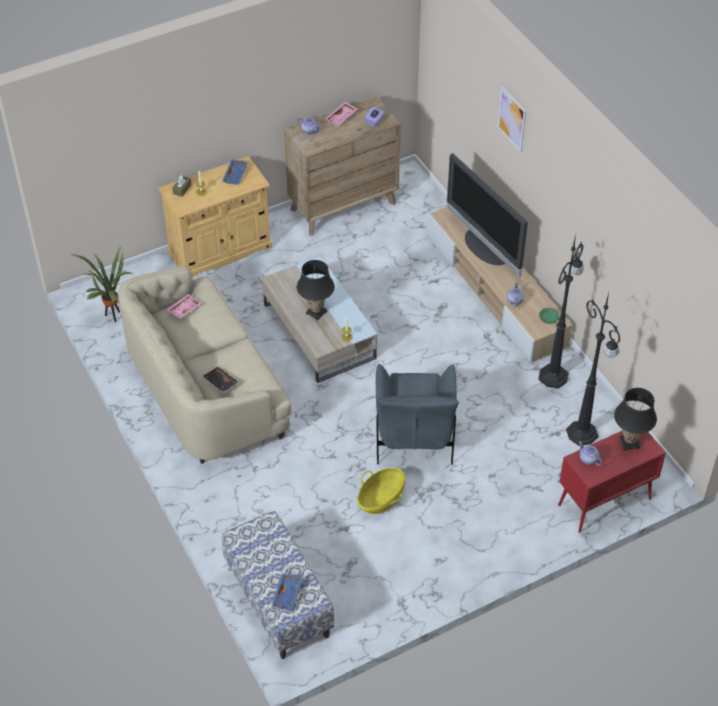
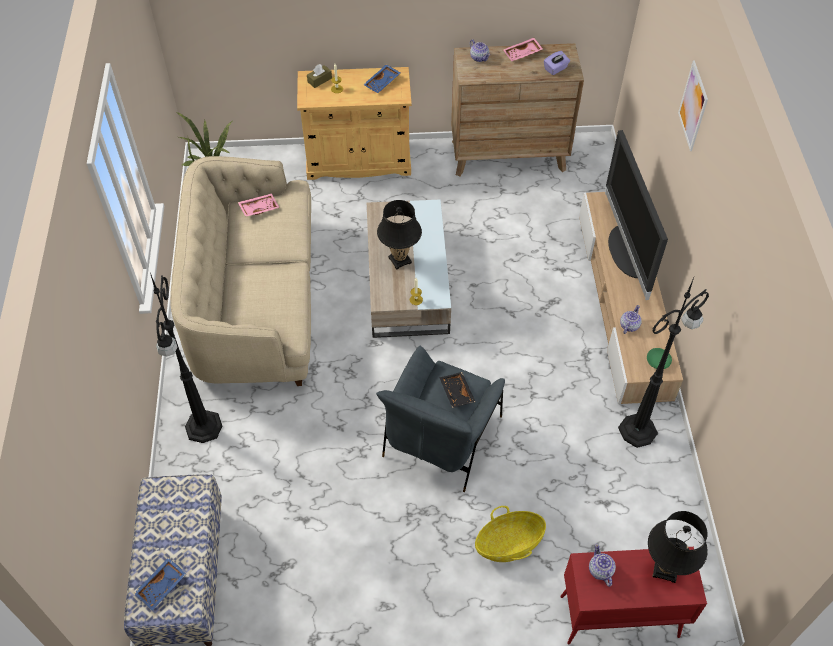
camera: 25 degrees right, 5 degrees up
black tray [203,367,238,392] -> black tray moved to [439,372,476,408]
basket [357,468,405,514] -> basket moved to [475,506,546,562]
black floor lamp [566,293,620,446] -> black floor lamp moved to [150,273,222,443]

